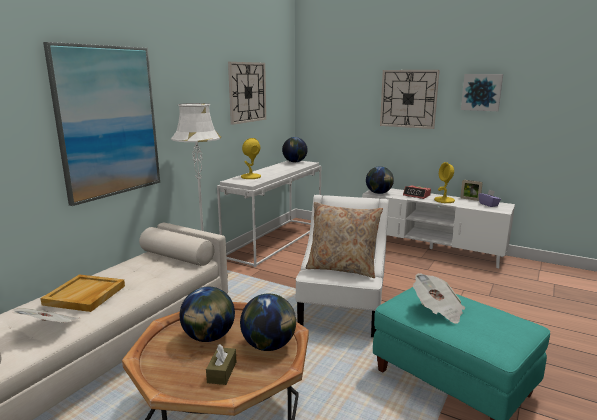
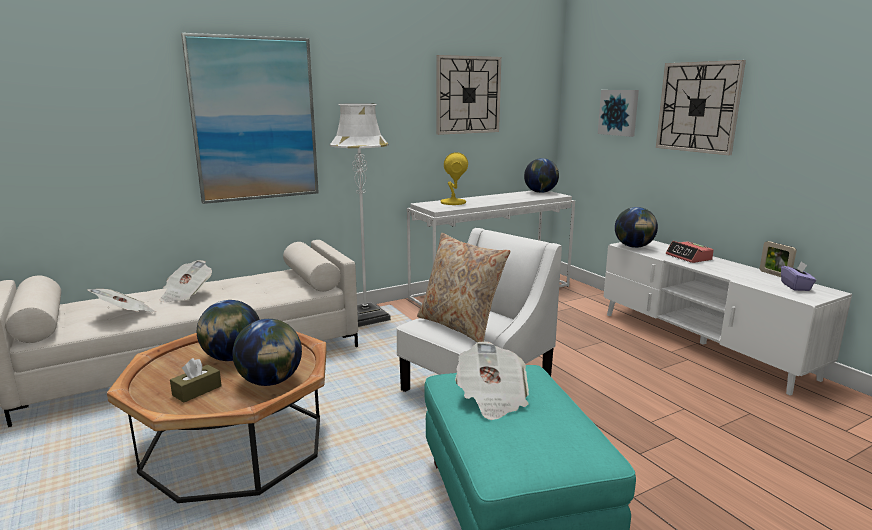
camera: 30 degrees right, 0 degrees up
beige tray [40,275,125,312] -> newspaper [160,260,212,302]
yellow table lamp [434,162,455,203] -> none
picture [461,74,503,111] -> picture moved to [598,90,639,137]

